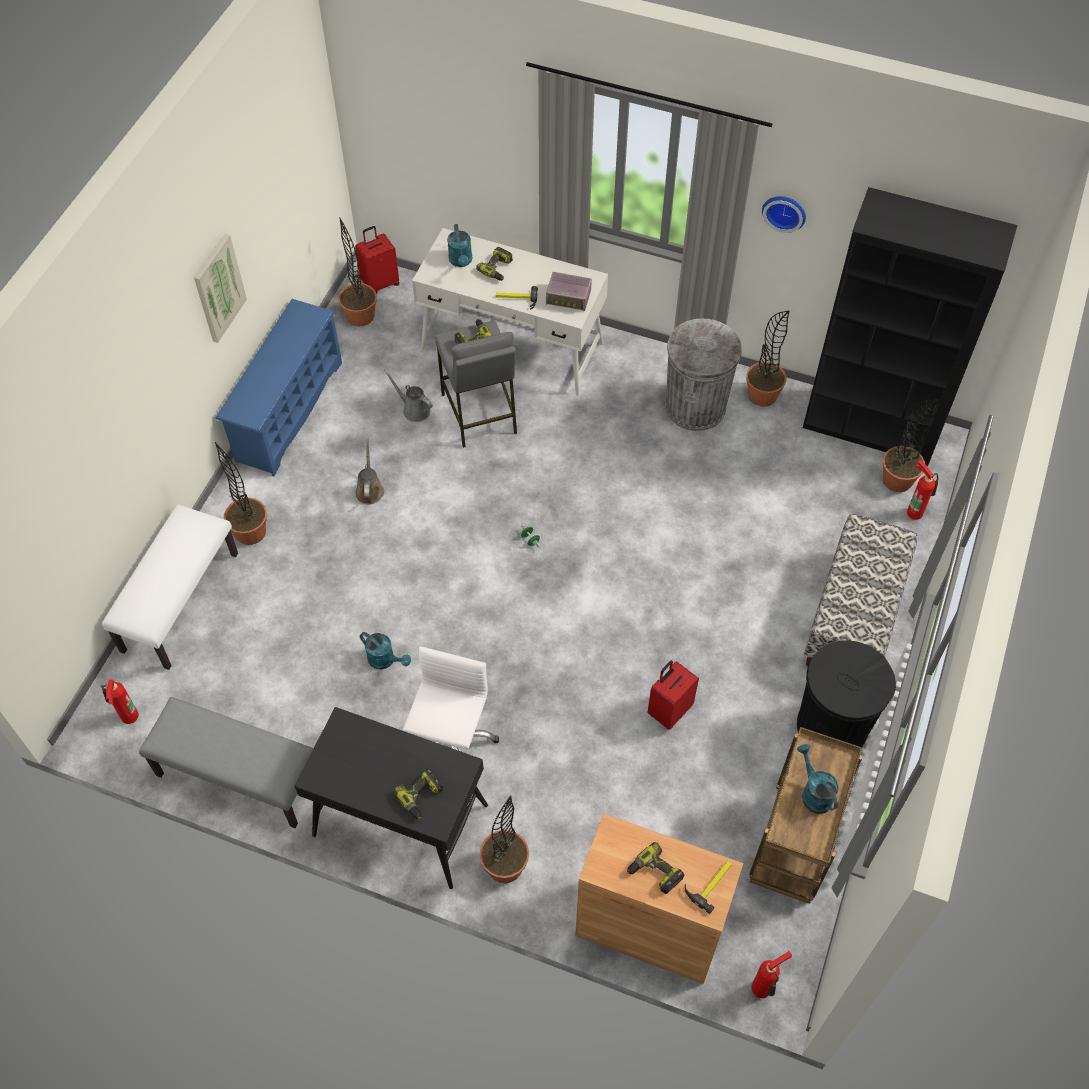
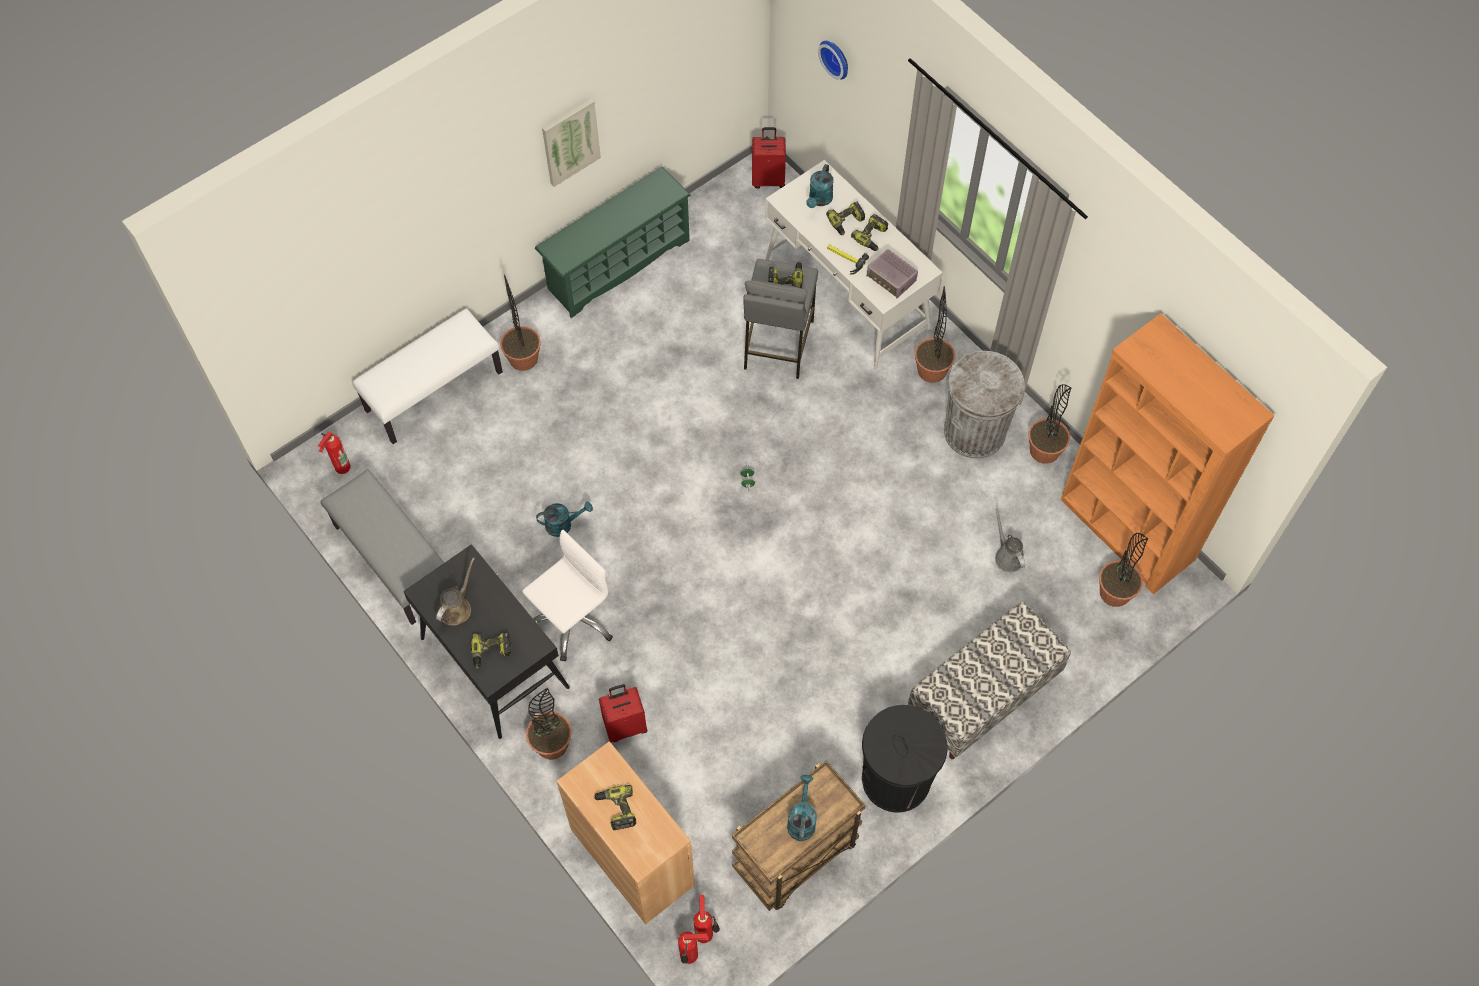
camera: 30 degrees right, 5 degrees up
blue shoe rack [216,299,342,476] -> green shoe rack [535,166,691,318]
potted plant [338,217,377,326] -> potted plant moved to [915,286,955,383]
brown watering can [356,438,384,504] -> brown watering can moved to [436,557,475,626]
turquoise watering can [360,632,411,669] -> turquoise watering can turned 75 degrees counterclockwise [536,501,593,537]
grey watering can [384,370,433,422] -> grey watering can moved to [995,508,1025,572]
red suitcase [647,661,699,730] -> red suitcase moved to [599,684,648,742]
hammer [685,861,732,914] -> none
wall clock [762,196,806,233] -> wall clock moved to [818,41,848,79]
black bookcase [803,187,1017,467] -> orange bookcase [1061,313,1275,594]
fire extinguisher [907,460,938,520] -> fire extinguisher moved to [694,895,720,943]
none -> power drill [851,214,888,251]

